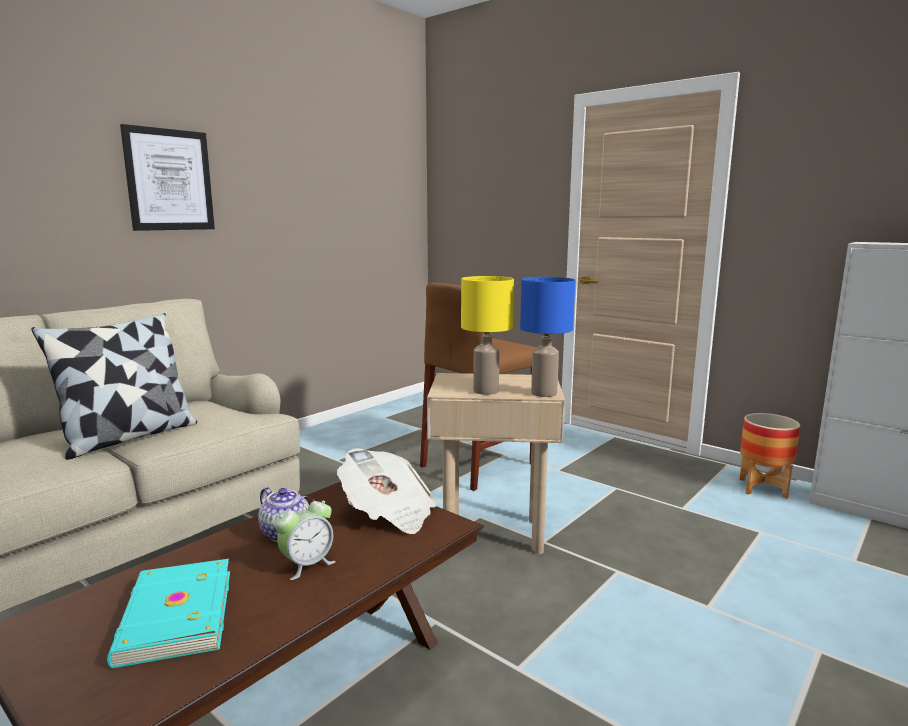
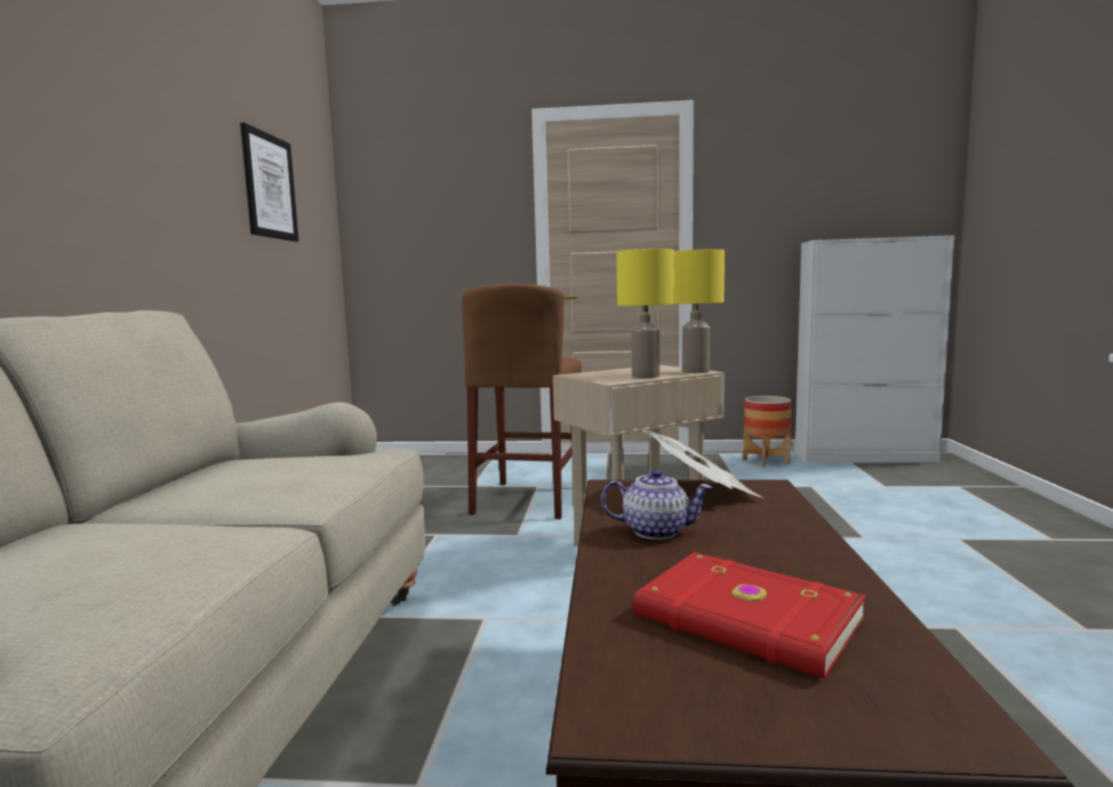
camera: 35 degrees left, 5 degrees down
pillow [31,313,197,460] -> none
turquoise book [107,559,230,668] -> red book [633,552,866,679]
picture [120,124,215,231] -> picture moved to [240,122,299,241]
alarm clock [274,496,336,580] -> none
blue table lamp [520,277,575,397] -> yellow table lamp [674,249,725,373]

